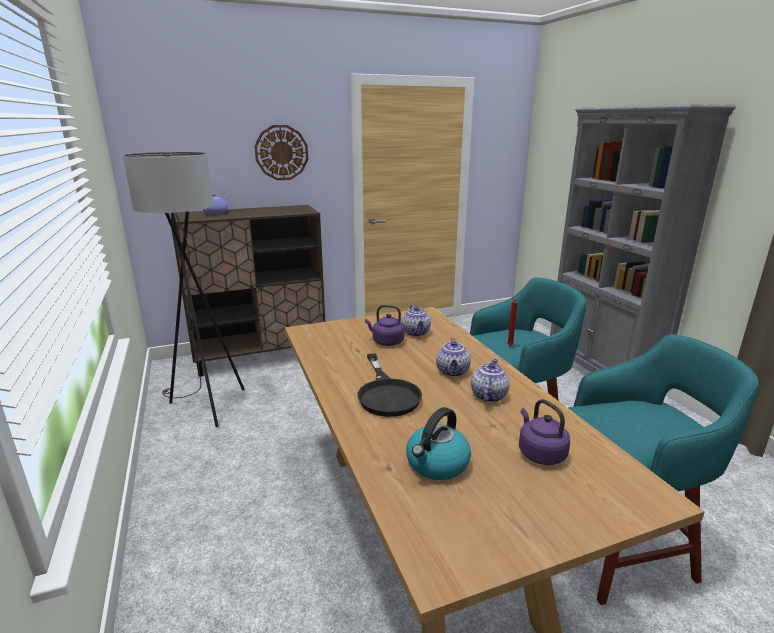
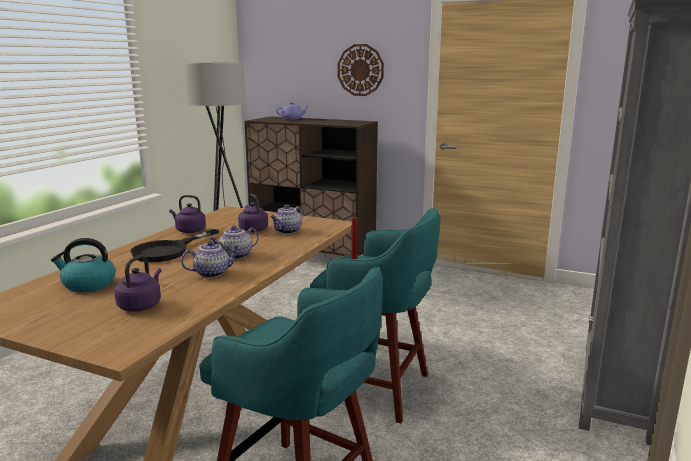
camera: 45 degrees right, 5 degrees down
none -> purple kettle [170,195,206,233]

